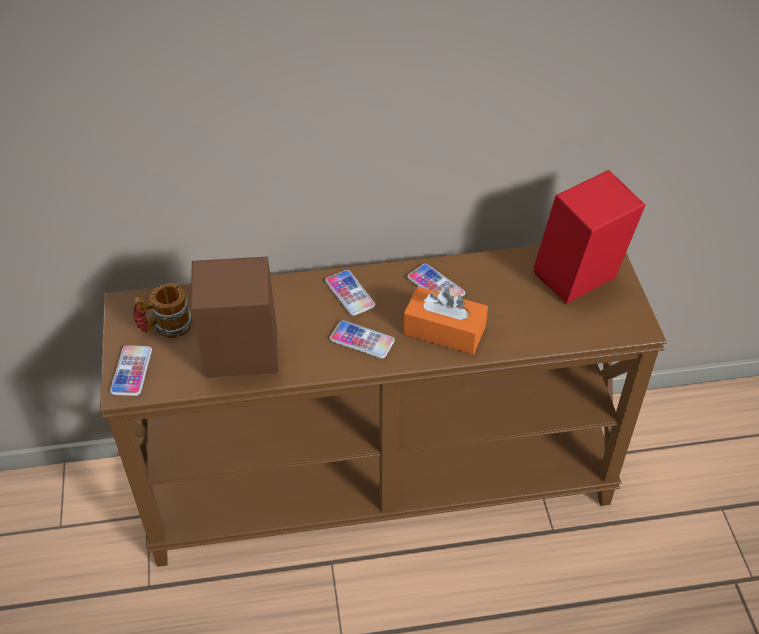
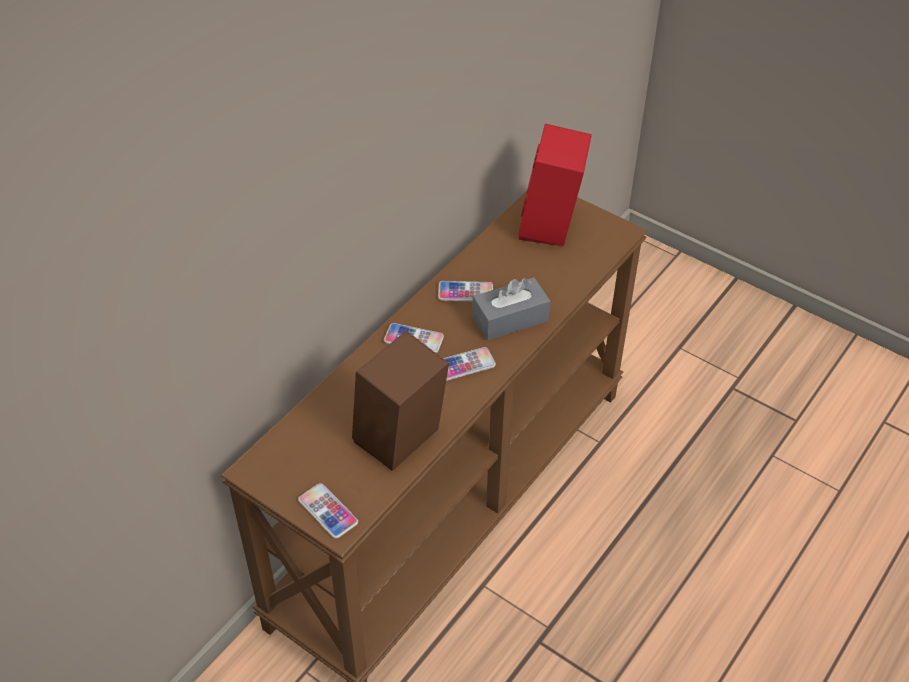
camera: 45 degrees left, 0 degrees up
mug [133,283,192,338] -> none
orange tissue box [403,287,488,354] -> grey tissue box [472,277,550,341]

